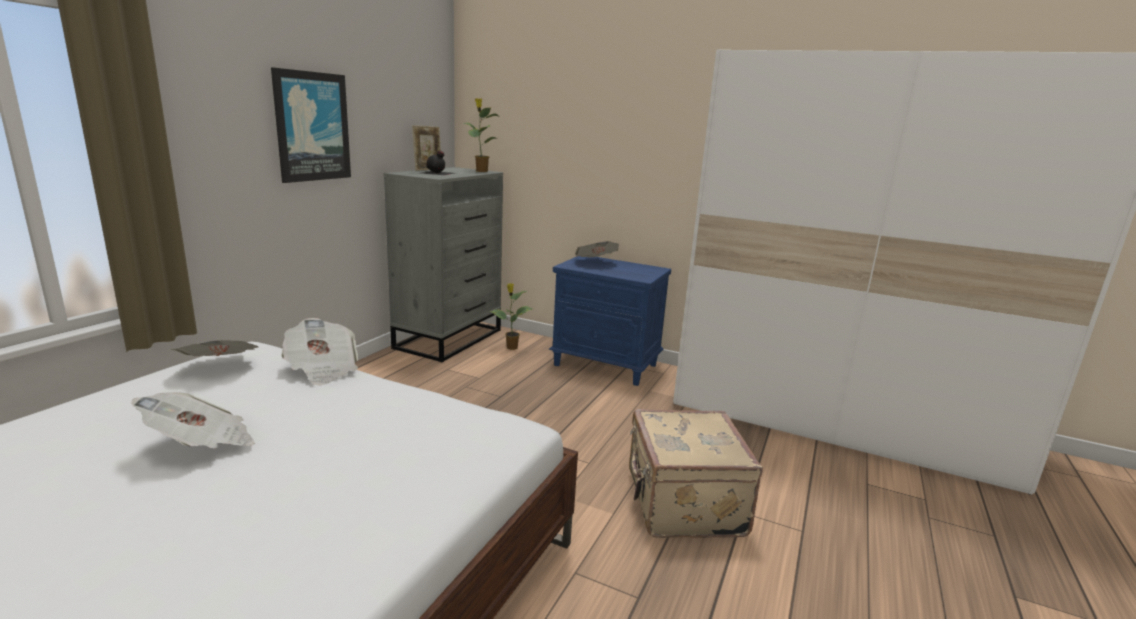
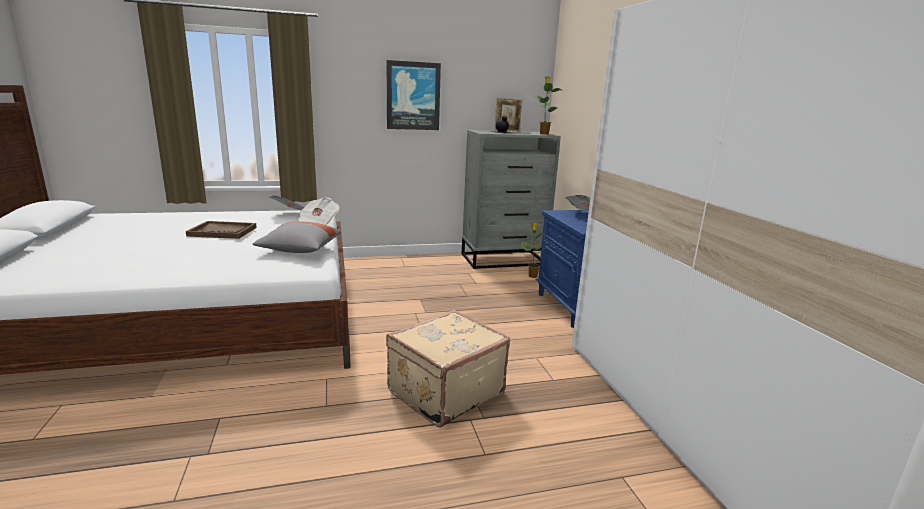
camera: 50 degrees right, 0 degrees up
newspaper [131,392,255,448] -> brown tray [186,221,257,239]
none -> grey pillow [253,221,341,253]

